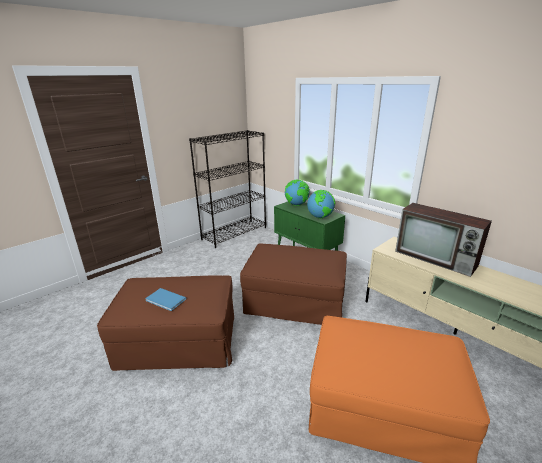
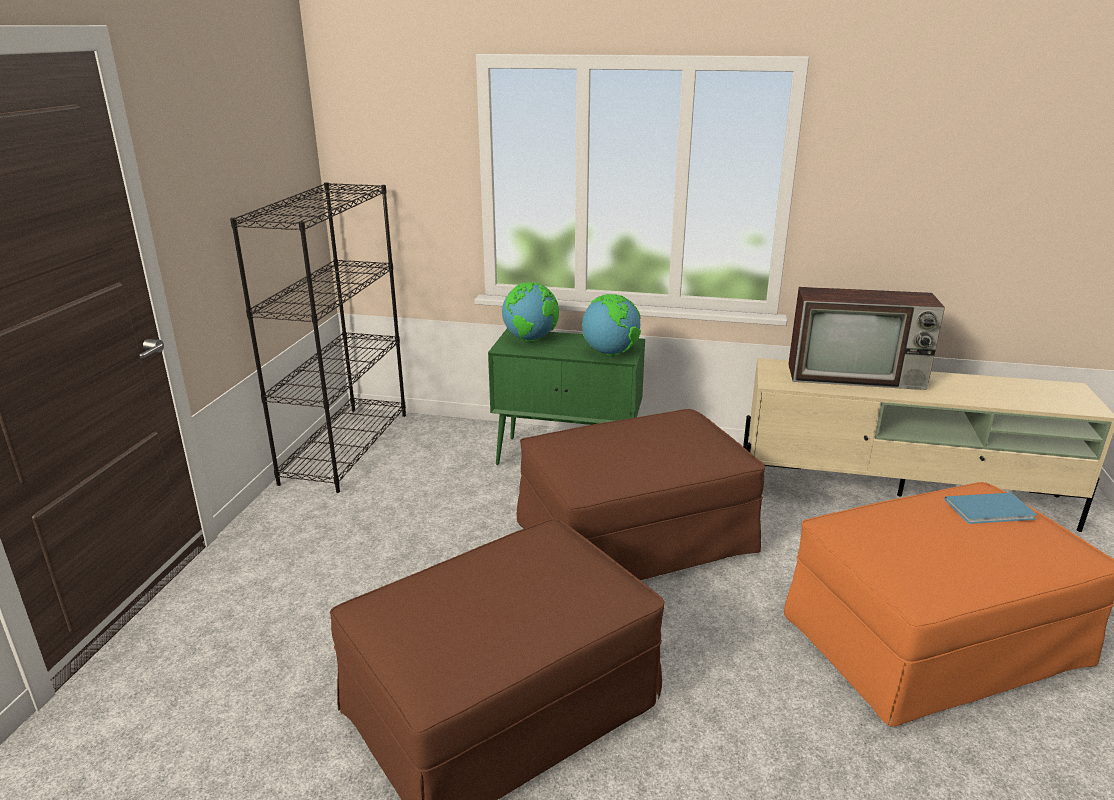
camera: 35 degrees left, 0 degrees up
blue book [145,288,187,311] -> blue book moved to [945,493,1037,524]

